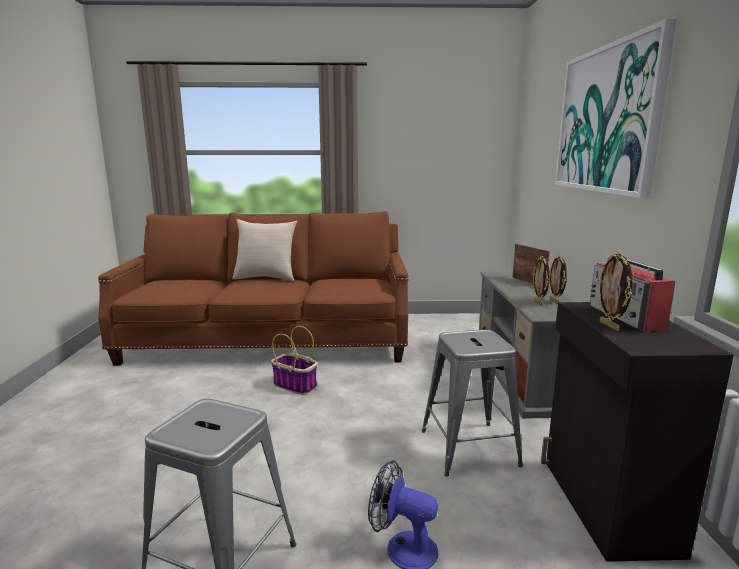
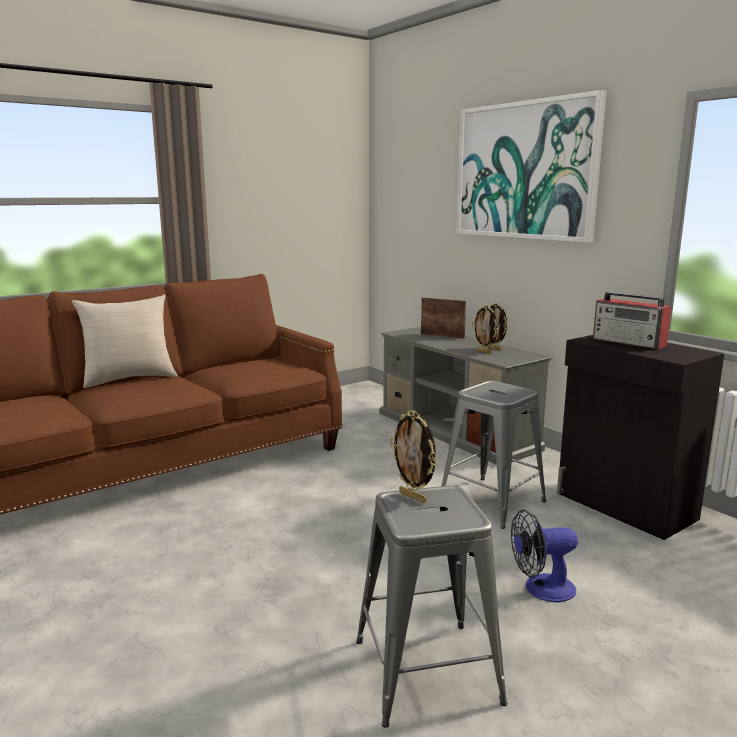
camera: 35 degrees left, 0 degrees up
basket [271,326,318,395] -> none
picture frame [598,251,633,331] -> picture frame moved to [390,410,437,503]

